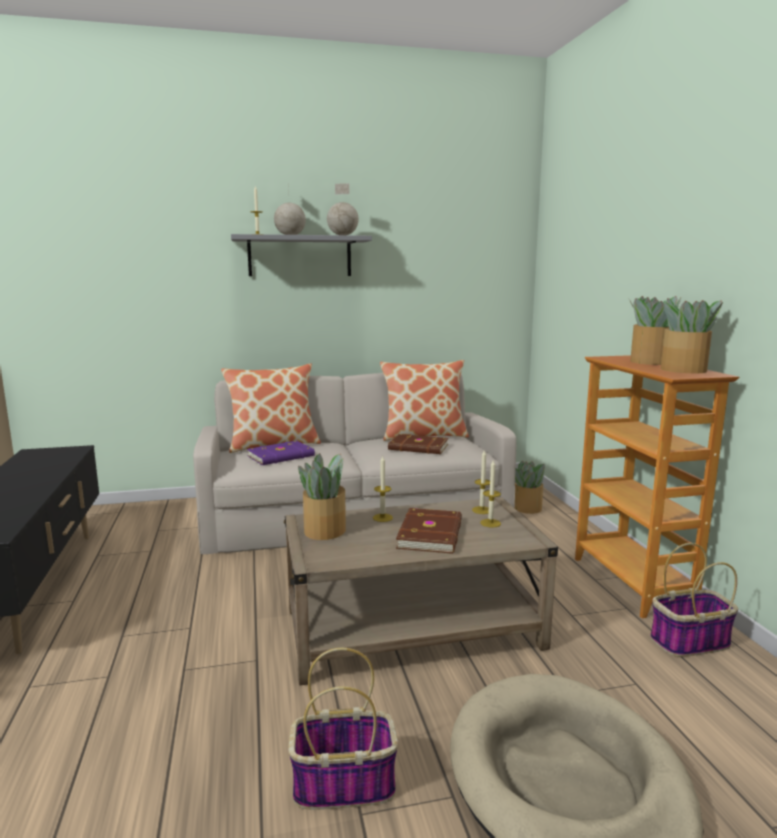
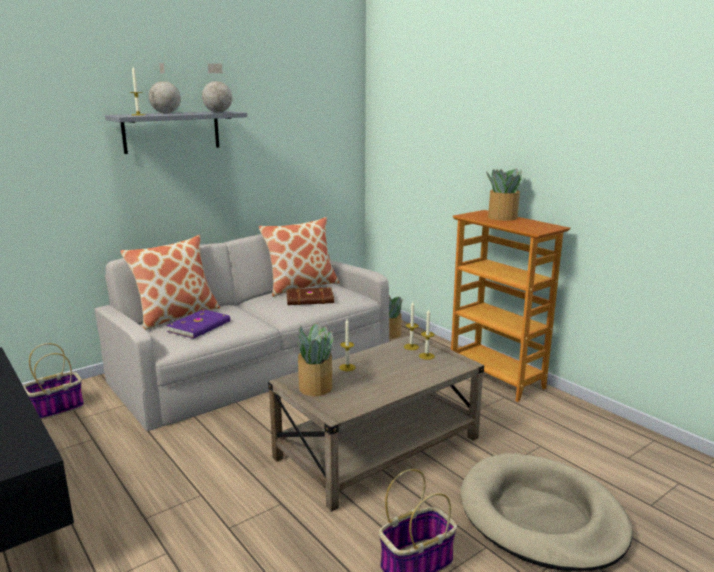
camera: 25 degrees left, 5 degrees up
brown book [396,508,462,554] -> none
basket [650,543,738,657] -> basket moved to [23,343,84,420]
potted plant [661,298,723,373] -> none

